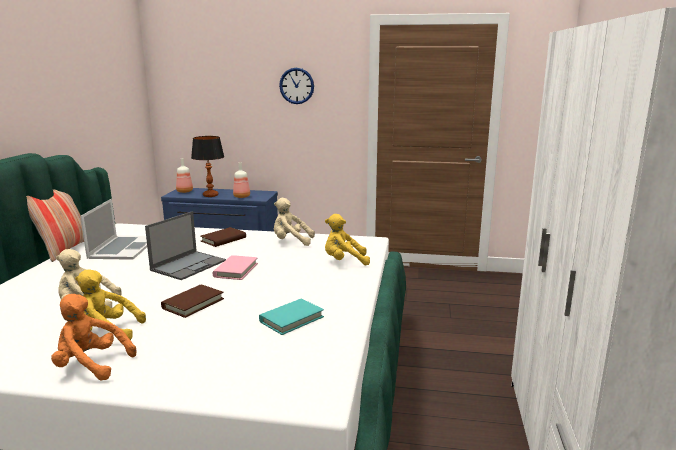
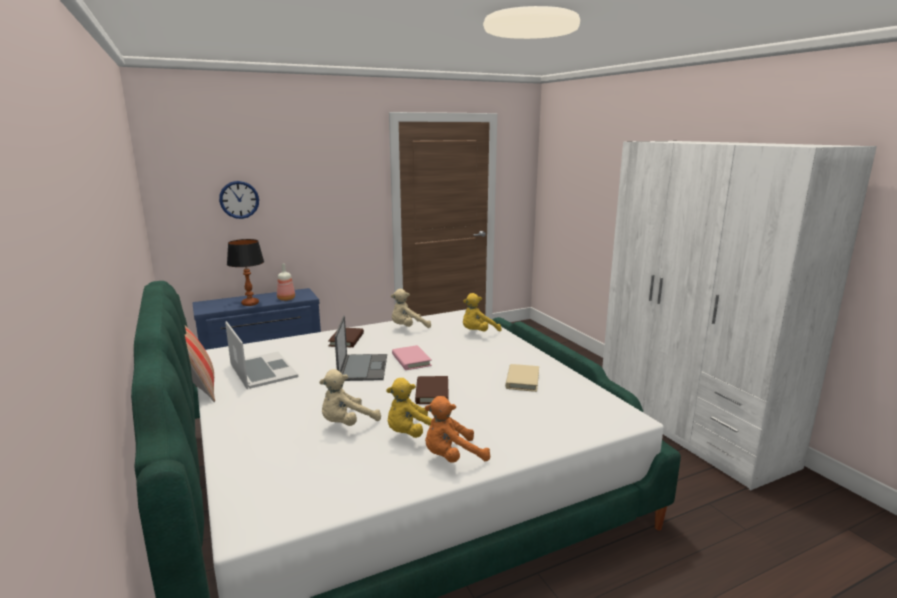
camera: 35 degrees left, 0 degrees up
bottle [176,158,193,193] -> none
turquoise book [259,299,324,335] -> beige book [505,364,539,392]
wall clock [279,68,314,104] -> wall clock moved to [219,181,259,219]

